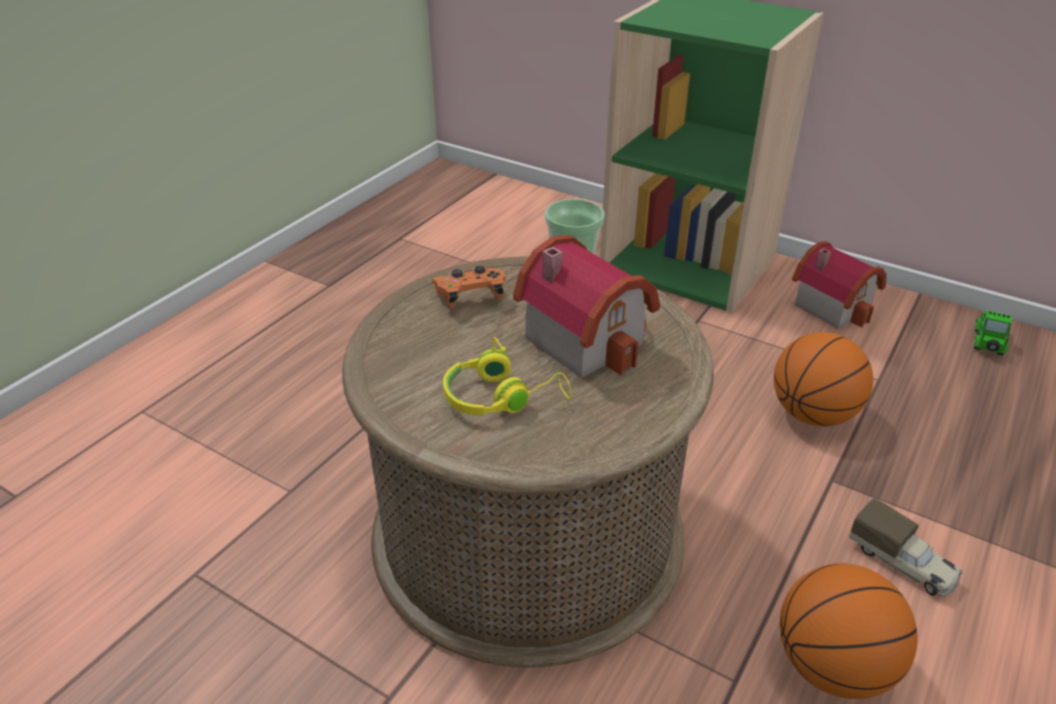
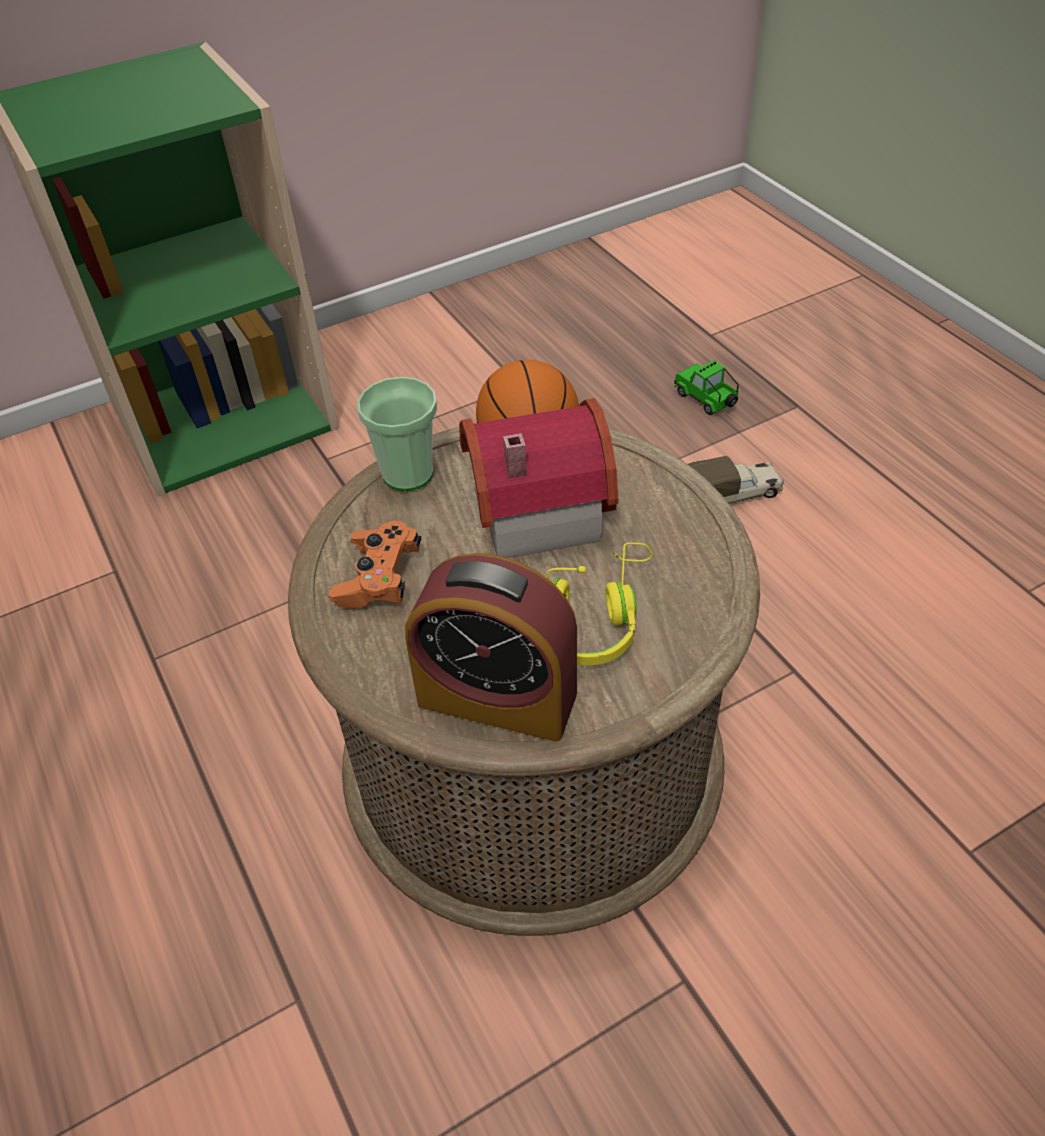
camera: 60 degrees left, 10 degrees up
basketball [780,563,918,699] -> none
toy house [792,241,887,328] -> none
toy car [974,311,1013,355] -> toy car moved to [675,360,739,415]
none -> alarm clock [405,553,577,742]

